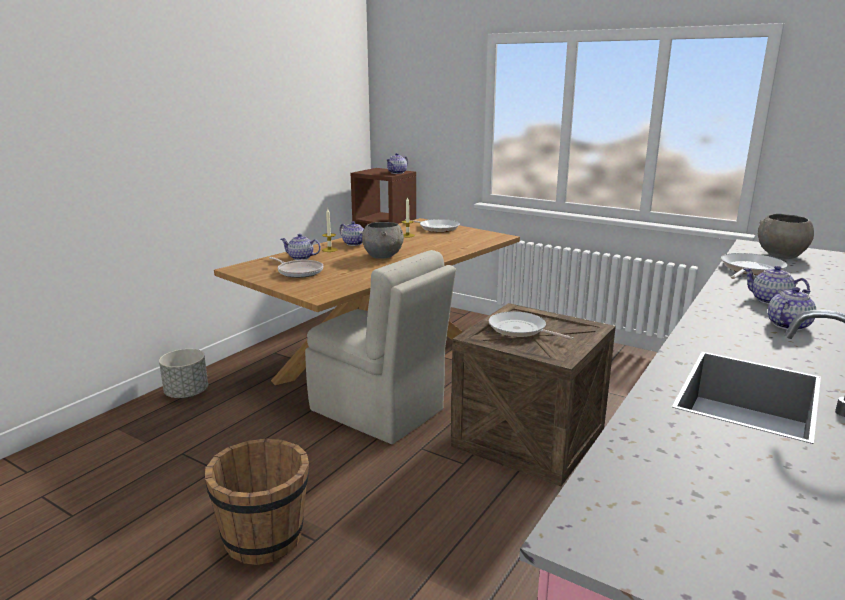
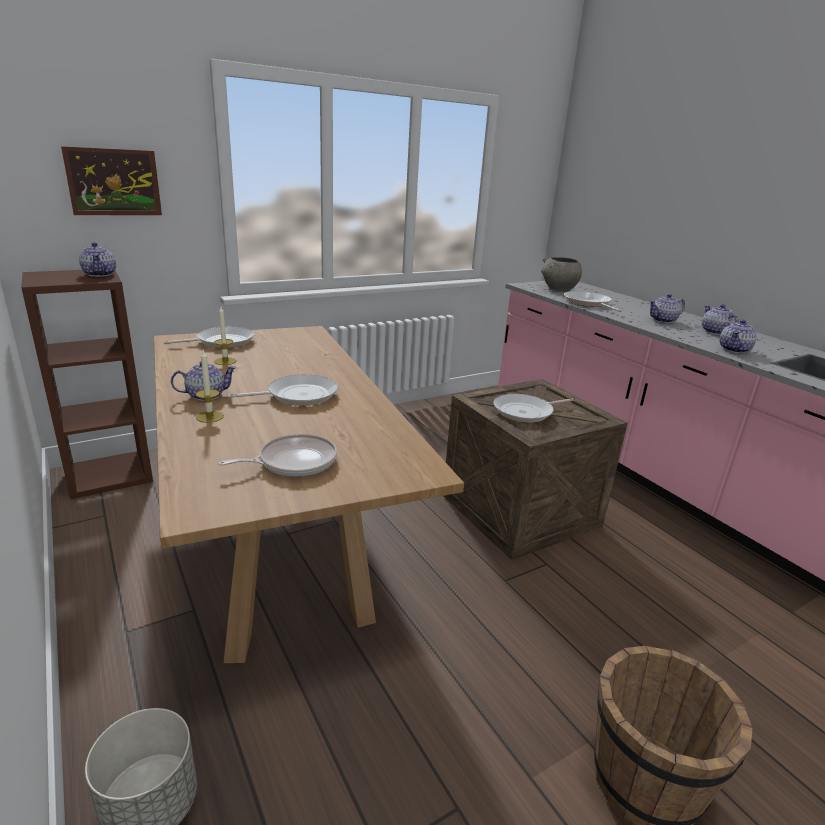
camera: 65 degrees left, 5 degrees up
teapot [281,234,321,260] -> teapot moved to [719,320,757,353]
beige chair [305,250,456,444] -> none
grey bowl [362,222,404,258] -> frying pan [228,374,338,406]
none -> picture [61,146,162,215]

